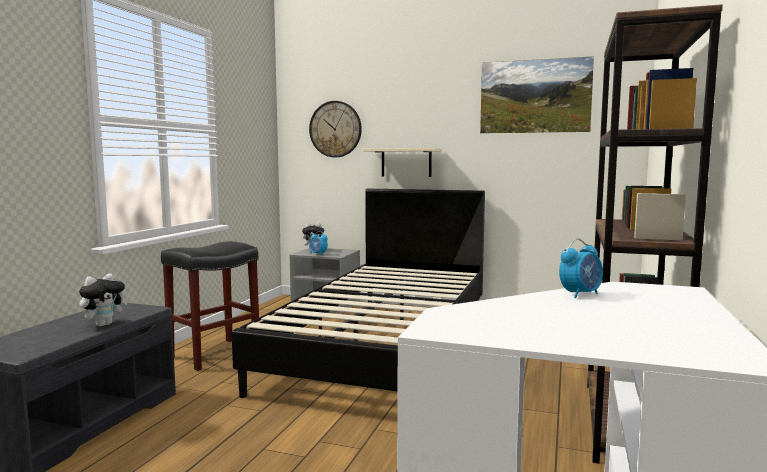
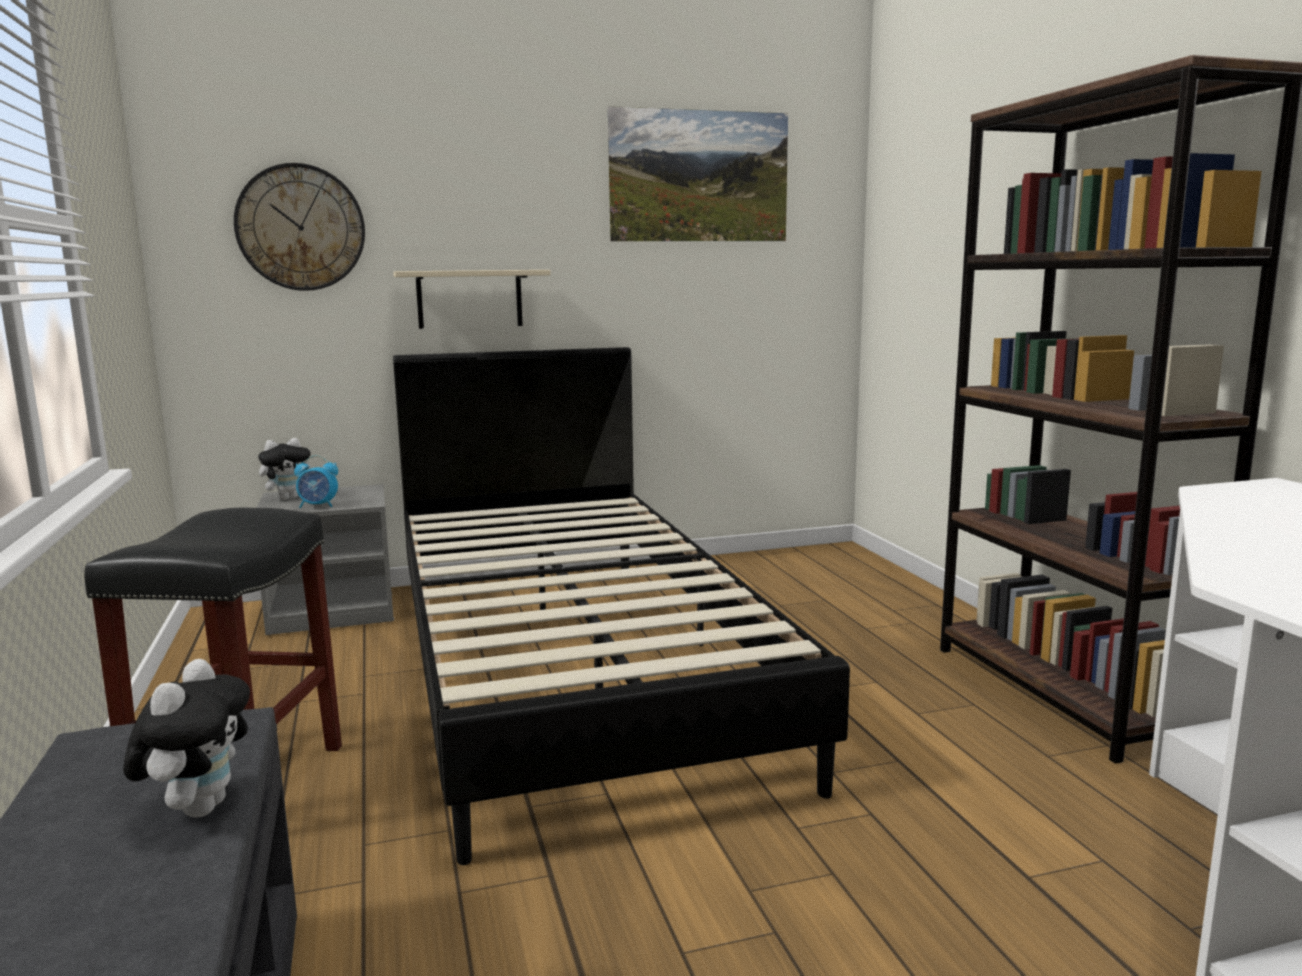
camera: 35 degrees left, 5 degrees up
alarm clock [559,238,603,298] -> none

